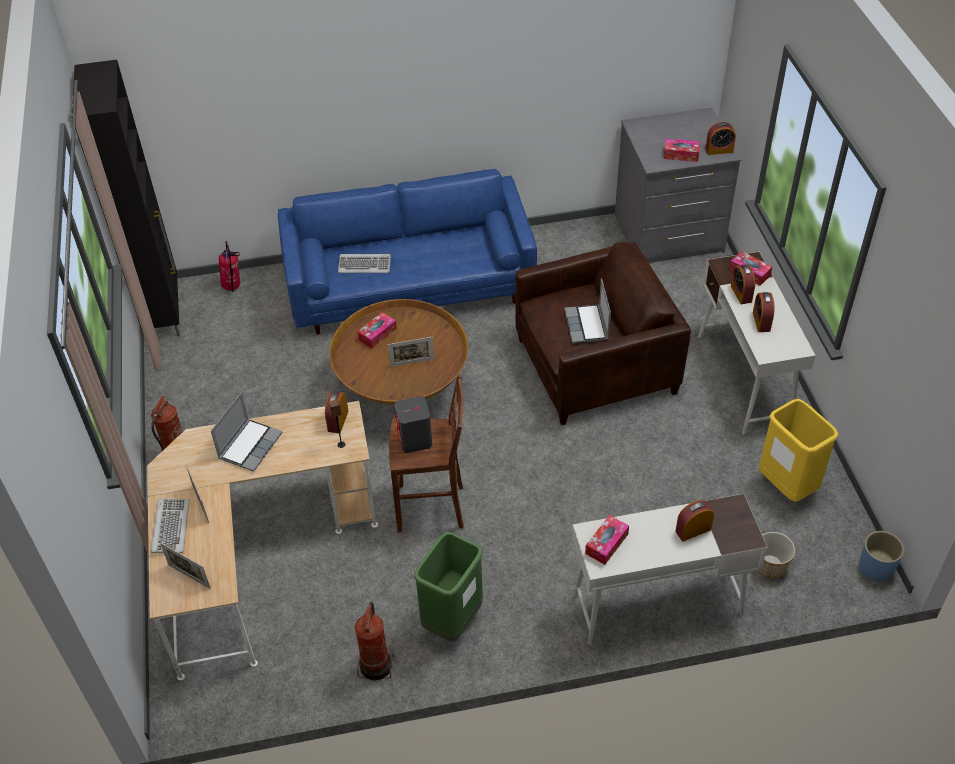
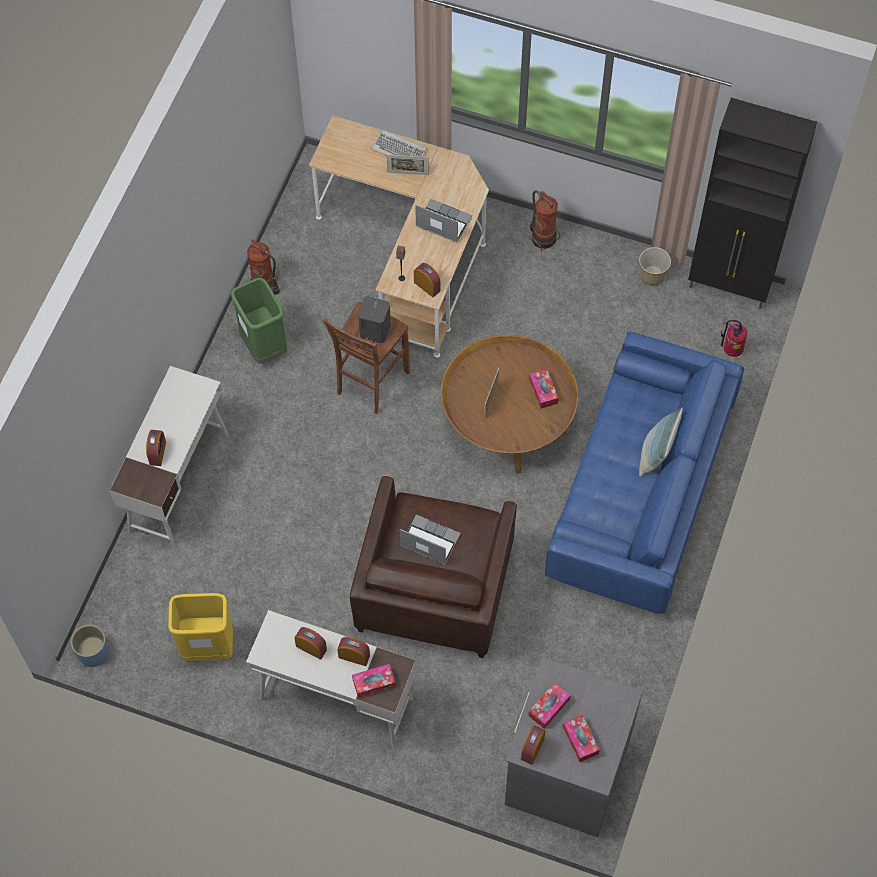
camera: 120 degrees right, 15 degrees up
picture frame [160,542,211,589] -> none
laptop [211,392,283,472] -> laptop turned 150 degrees clockwise [415,199,472,242]
keyboard [338,254,391,273] -> none
tissue box [585,515,629,565] -> tissue box moved to [563,715,599,762]
planter [758,532,795,579] -> planter moved to [639,247,671,285]
none -> pillow [639,408,683,477]

